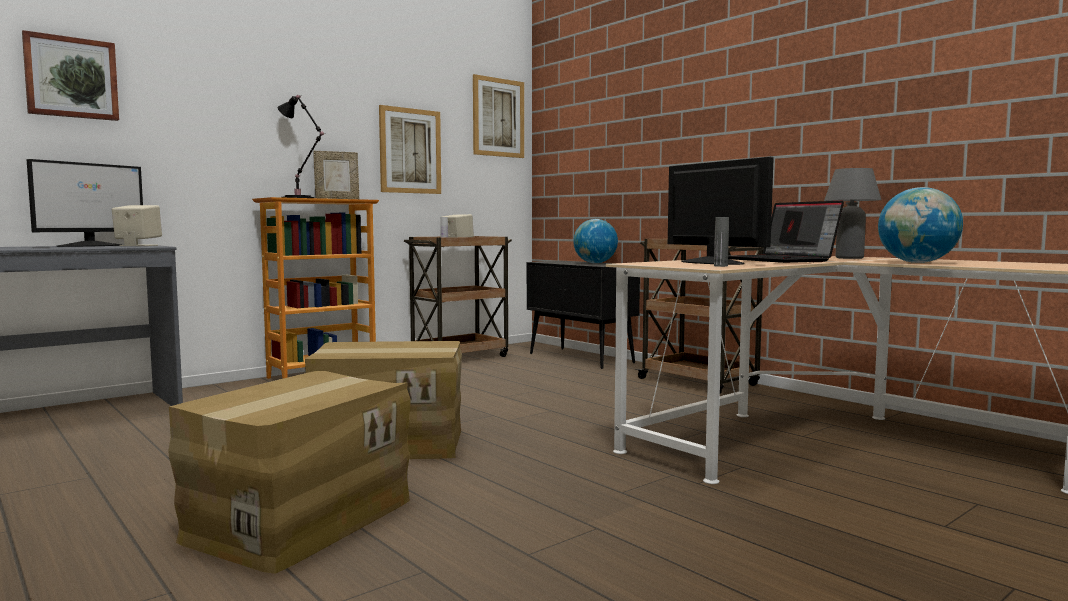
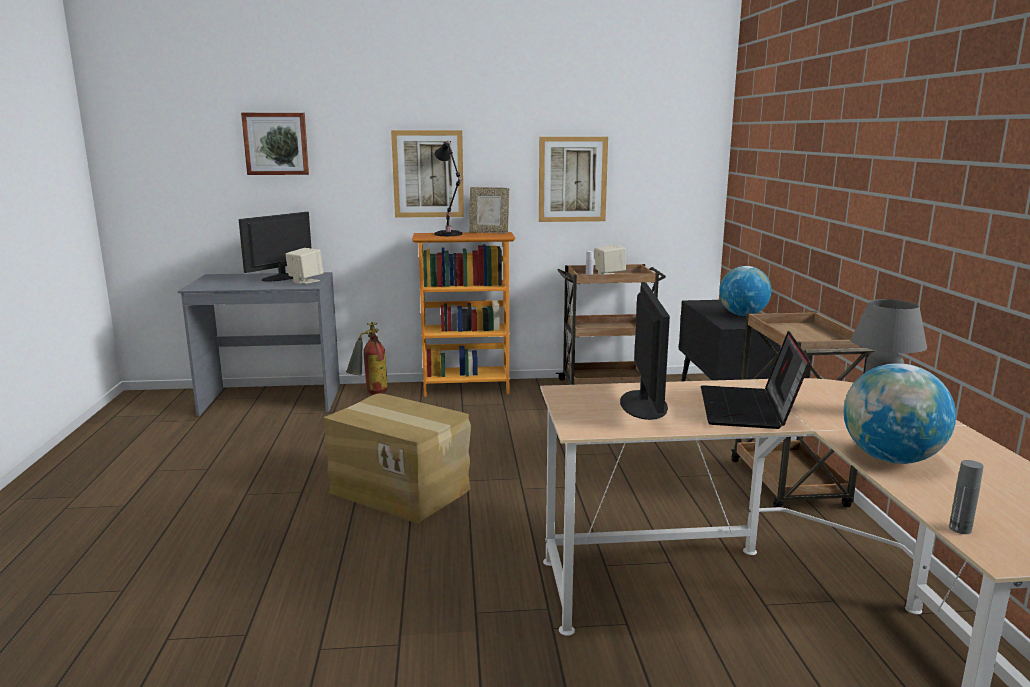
camera: 35 degrees right, 10 degrees up
monitor [26,159,143,247] -> monitor turned 150 degrees clockwise [239,212,312,282]
cardboard box [168,371,411,574] -> none
picture [473,74,524,158] -> picture moved to [391,130,464,218]
grey bottle [714,217,729,267] -> grey bottle moved to [949,460,983,534]
none -> fire extinguisher [346,322,388,395]

